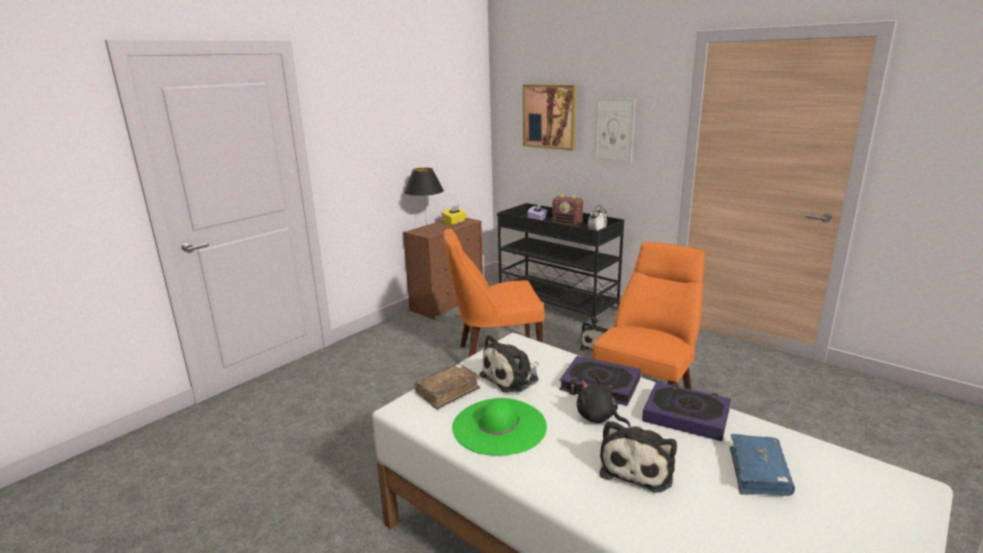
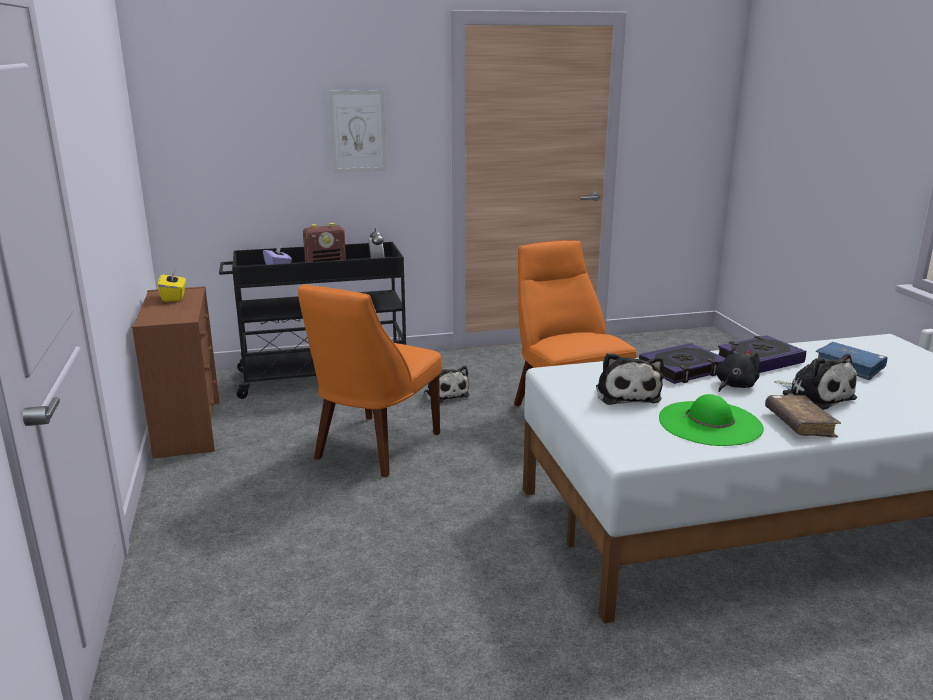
camera: 55 degrees left, 0 degrees up
black table lamp [404,168,444,230] -> none
brown book [415,363,481,410] -> brown book moved to [765,395,841,438]
picture [523,84,577,151] -> none
black plush toy [577,376,631,427] -> black plush toy turned 150 degrees clockwise [716,347,760,392]

